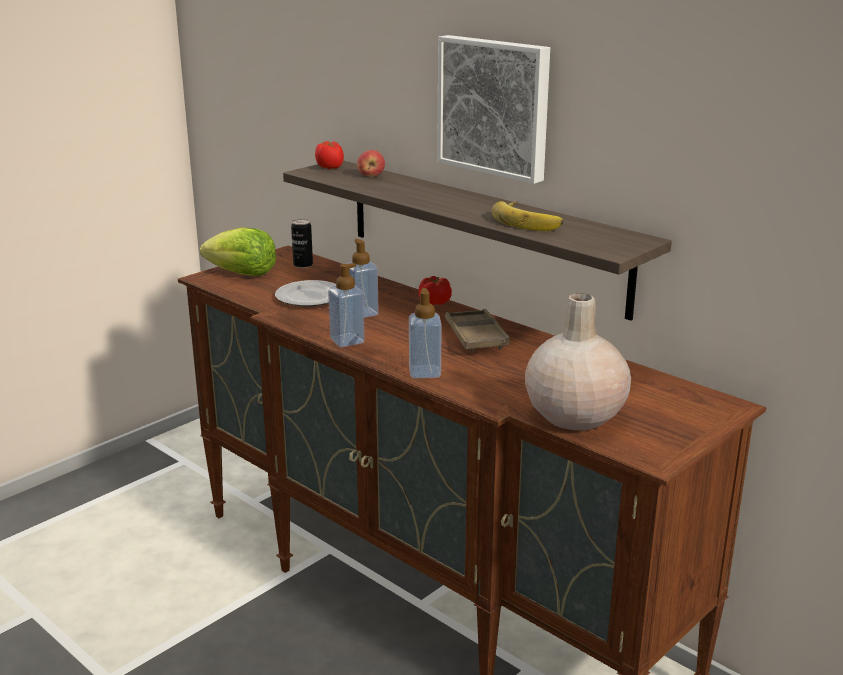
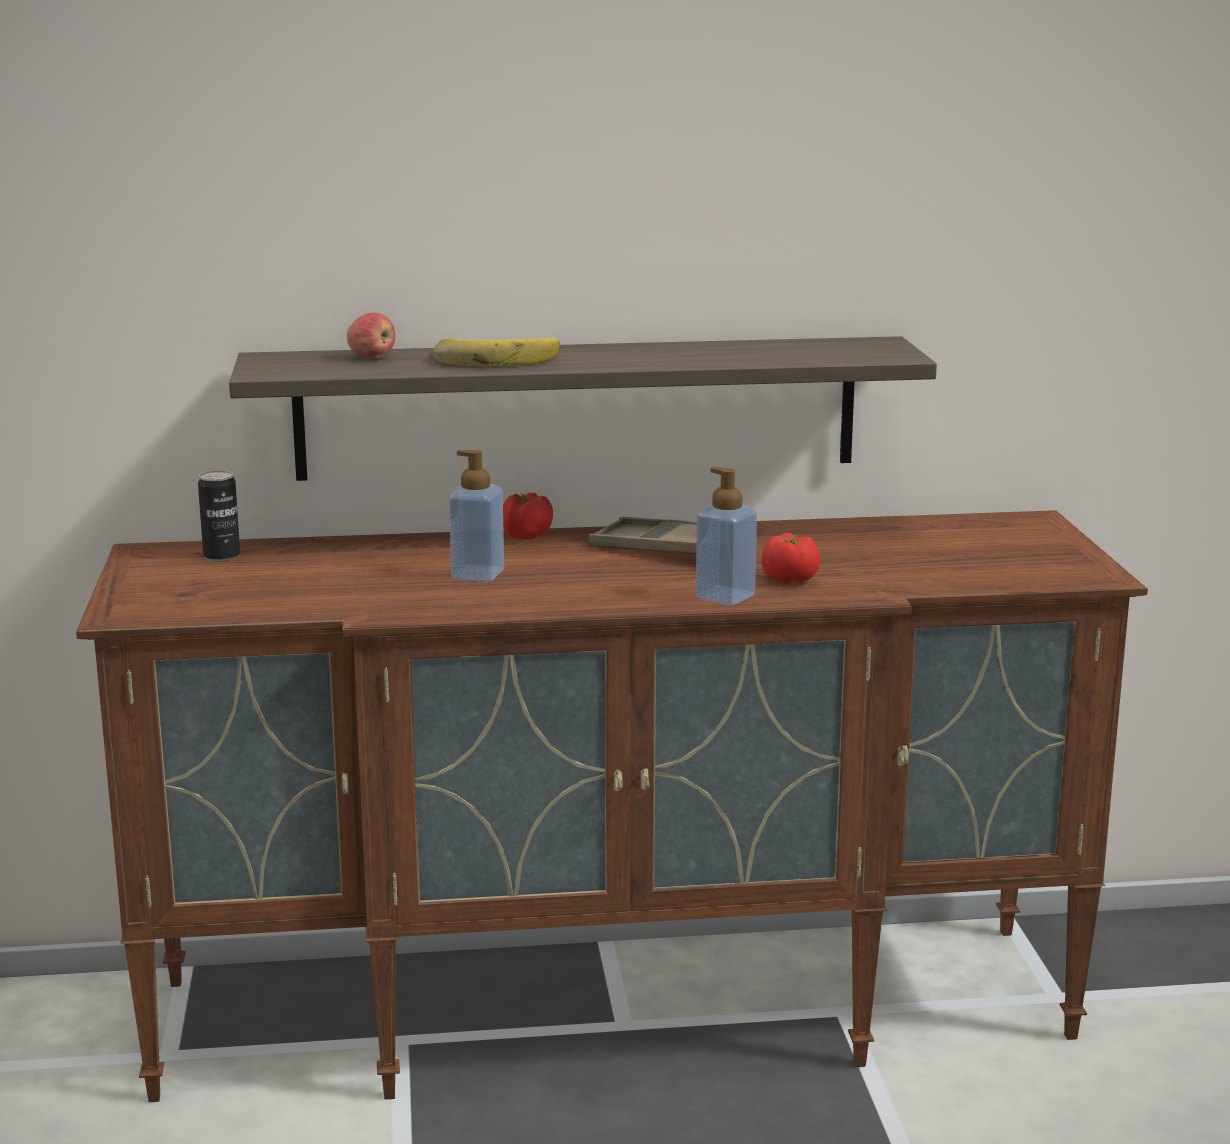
camera: 50 degrees left, 5 degrees down
lettuce [200,227,276,276] -> none
plate [275,280,336,307] -> none
tomato [315,141,344,169] -> tomato moved to [762,533,820,584]
soap dispenser [328,263,365,347] -> none
picture [437,35,550,184] -> none
banana [491,201,563,231] -> banana moved to [433,338,560,367]
beige vase [525,293,631,431] -> none

